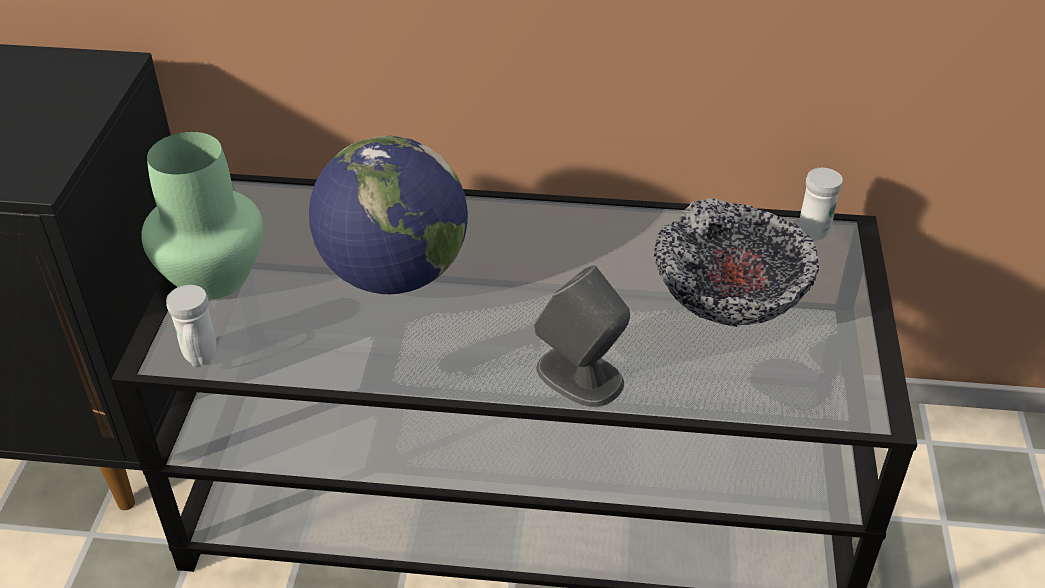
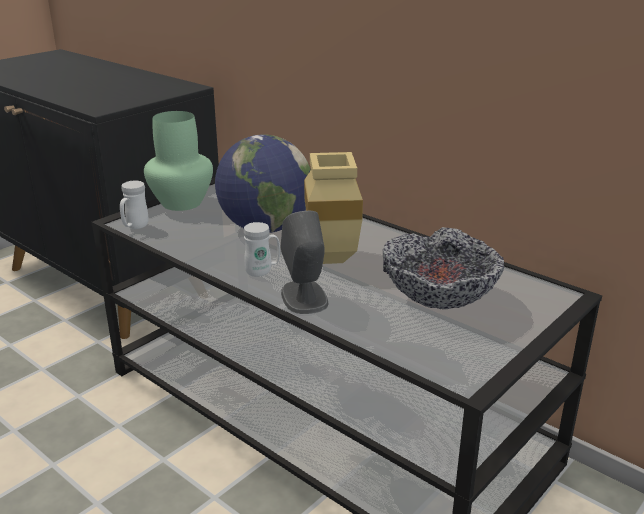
camera: 35 degrees right, 15 degrees down
white mug [799,168,843,241] -> white mug moved to [244,222,280,277]
none -> beige vase [304,152,363,264]

